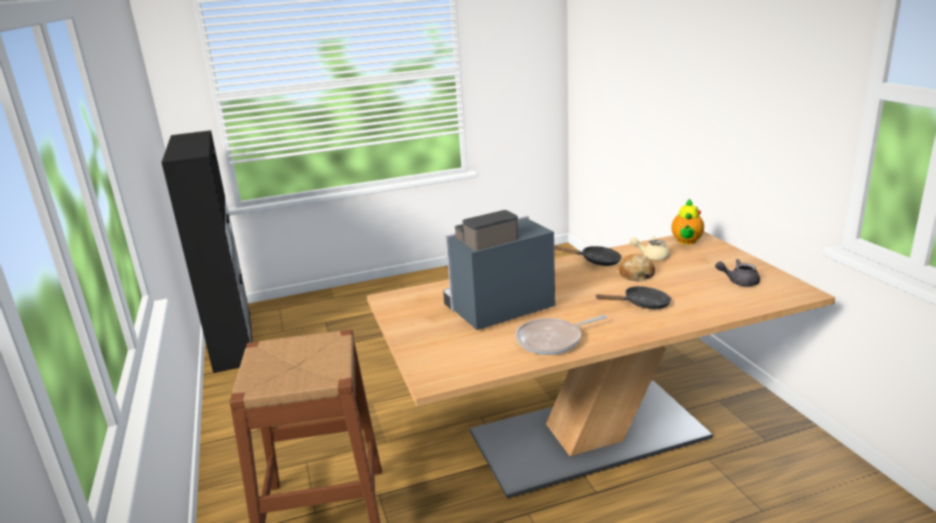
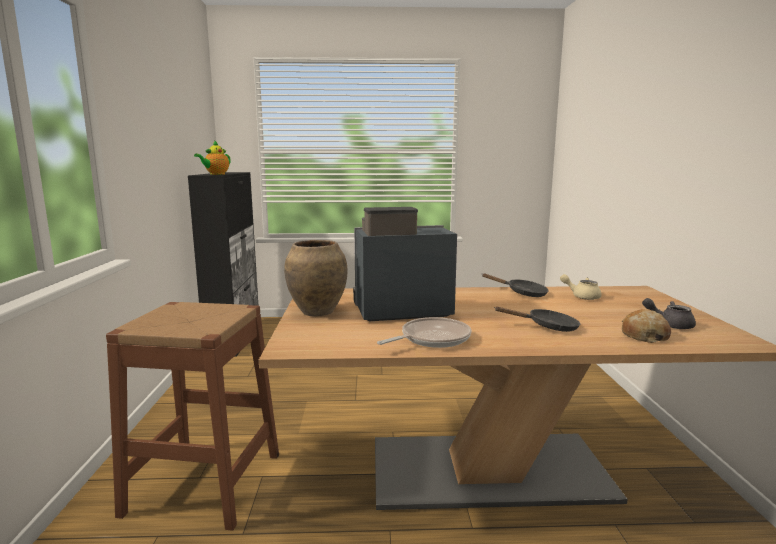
camera: 15 degrees right, 10 degrees down
frying pan [515,315,607,355] -> frying pan turned 150 degrees clockwise [377,317,471,348]
bread [618,254,655,282] -> bread moved to [622,309,671,343]
teapot [671,199,704,245] -> teapot moved to [194,140,231,175]
none -> brown vase [284,240,348,316]

